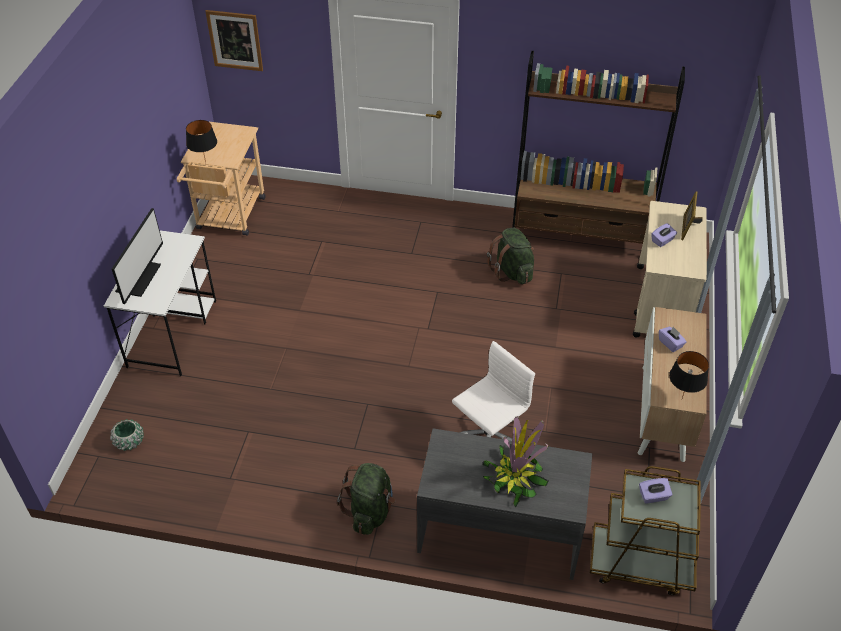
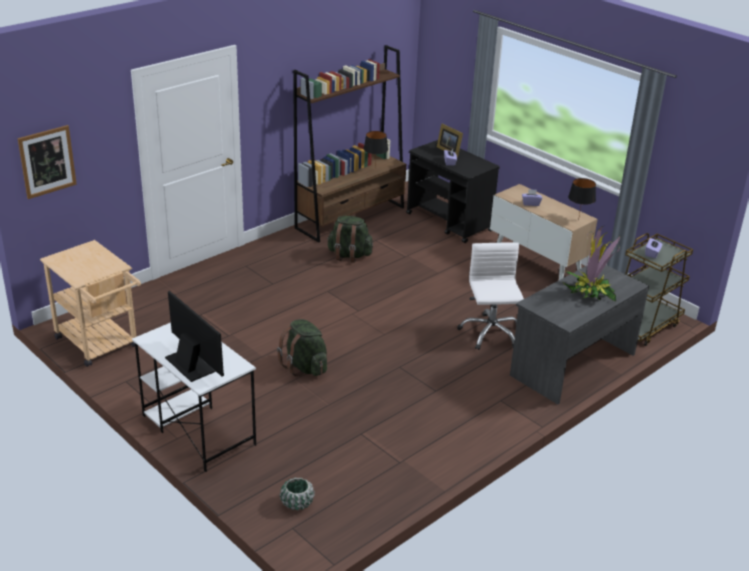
camera: 55 degrees left, 15 degrees down
black table lamp [186,120,217,163] -> black table lamp moved to [363,131,388,163]
green backpack [337,463,395,535] -> green backpack moved to [277,319,327,377]
beige cart [633,201,707,337] -> black cart [406,140,500,243]

